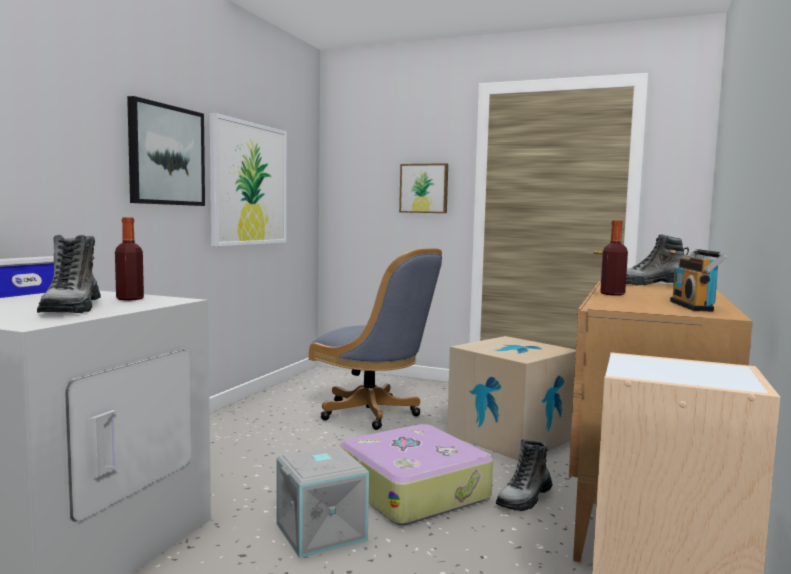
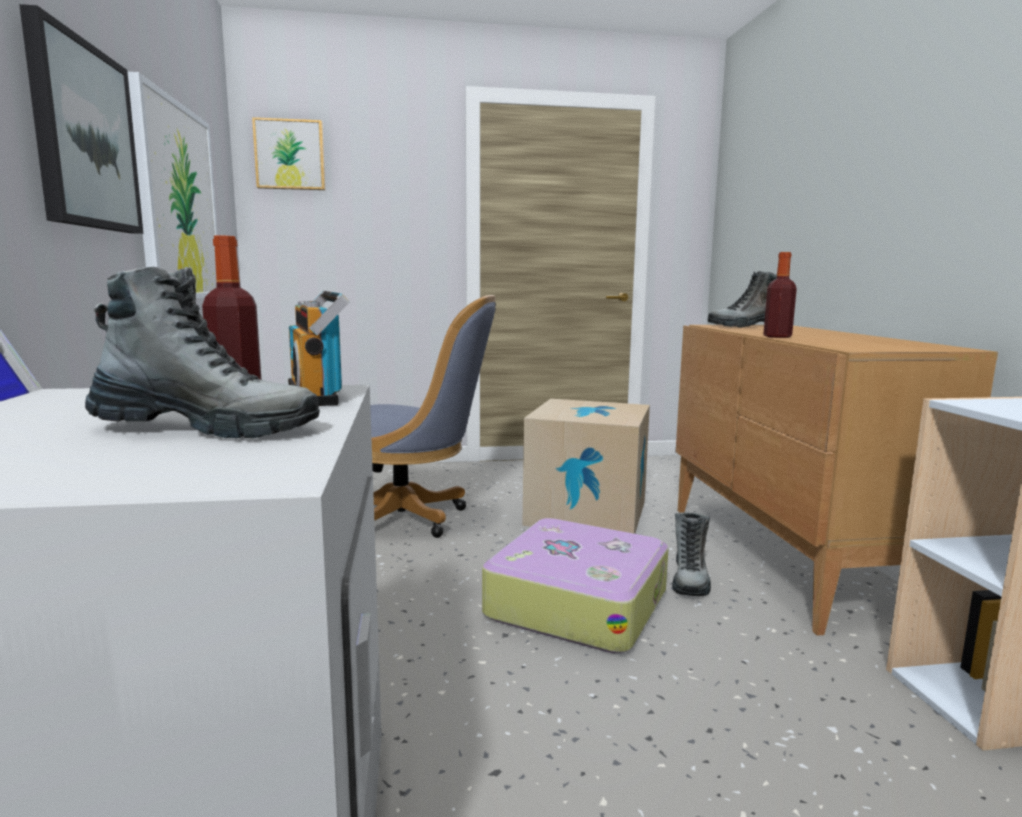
camera: 30 degrees left, 5 degrees up
boot [37,235,101,313] -> boot turned 45 degrees counterclockwise [85,267,320,438]
grey storage box [276,446,369,558] -> none
picture [399,163,448,213] -> picture moved to [252,117,325,190]
radio [670,249,727,312] -> radio moved to [288,291,350,406]

